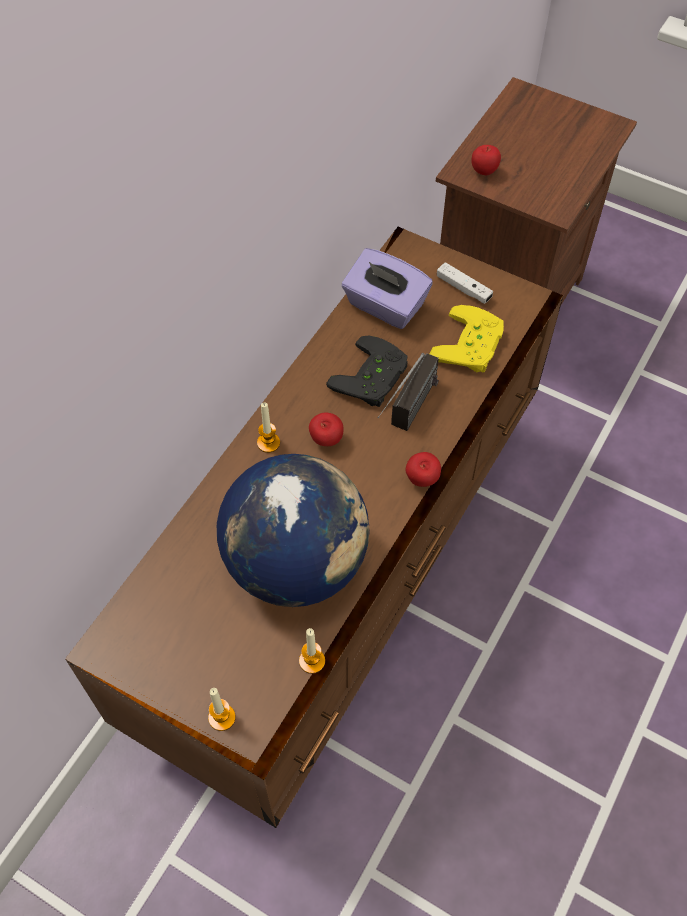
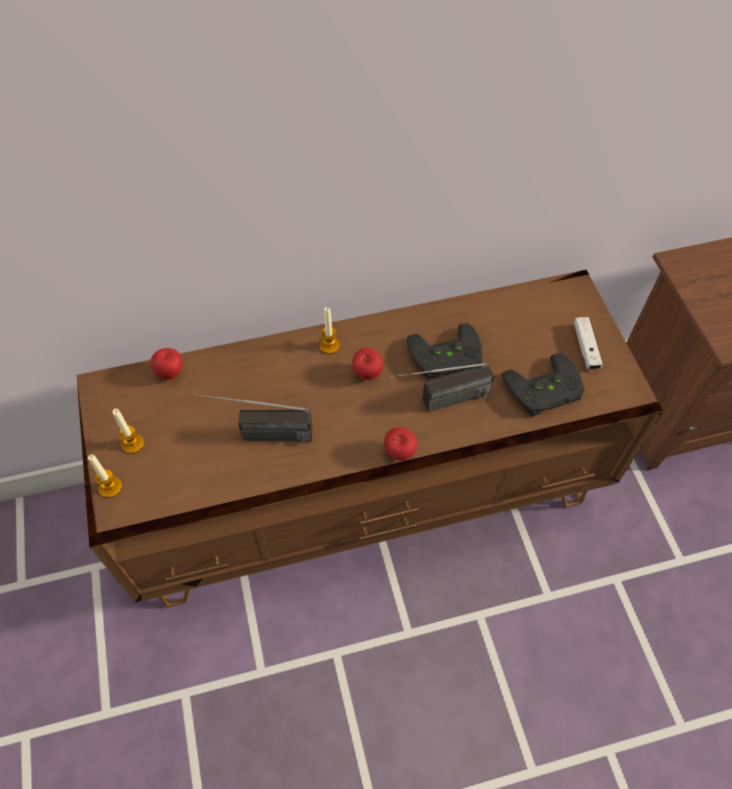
camera: 45 degrees right, 0 degrees up
globe [217,454,370,607] -> radio [196,394,312,444]
candle [299,628,325,674] -> candle moved to [112,409,144,454]
purple tissue box [342,248,433,329] -> none
yellow game controller [430,305,504,373] -> black game controller [501,353,585,417]
apple [471,145,501,176] -> apple moved to [151,348,182,380]

